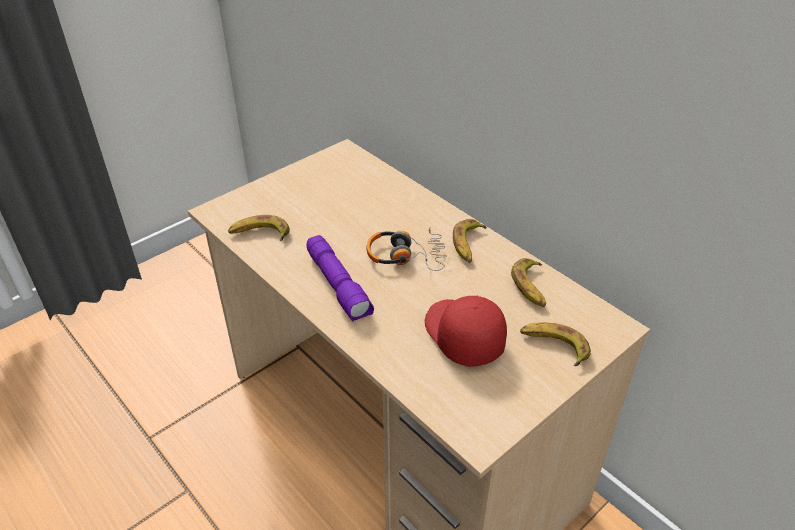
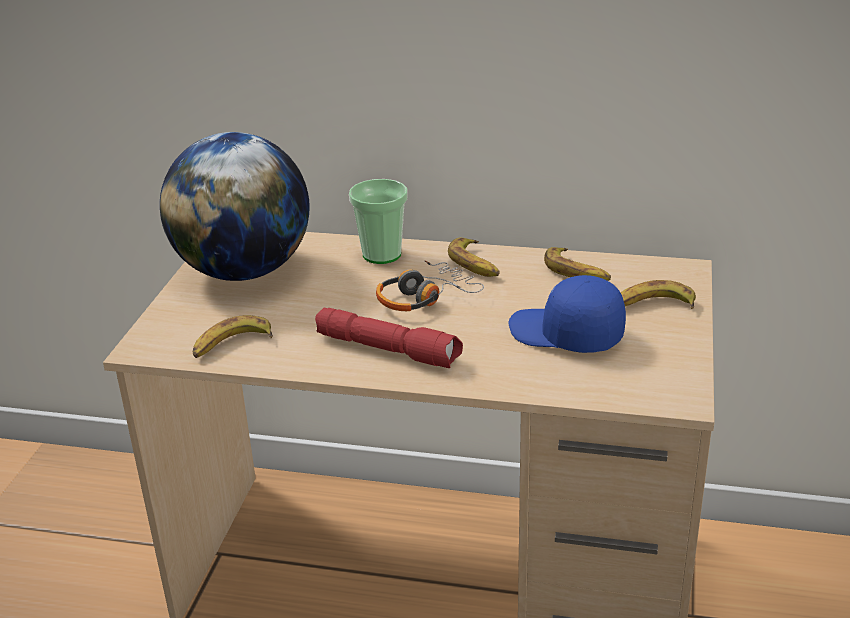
camera: 35 degrees left, 10 degrees down
purple flashlight [307,235,374,321] -> red flashlight [315,307,463,368]
red cap [425,295,507,367] -> blue cap [509,275,626,353]
none -> globe [160,132,310,281]
none -> cup [349,179,408,264]

